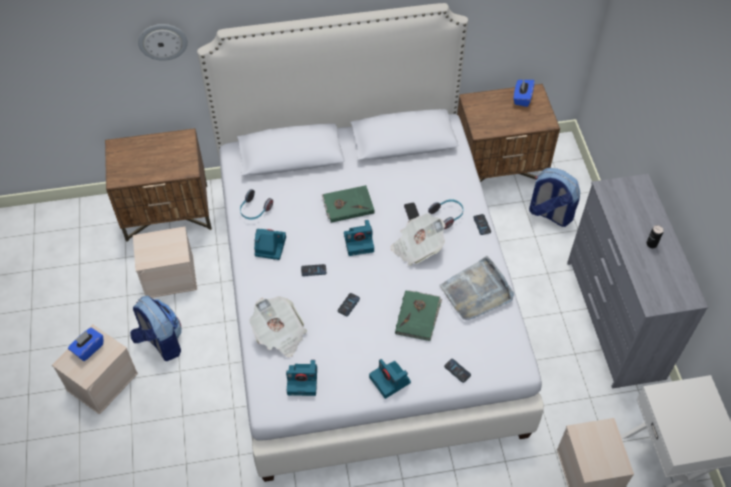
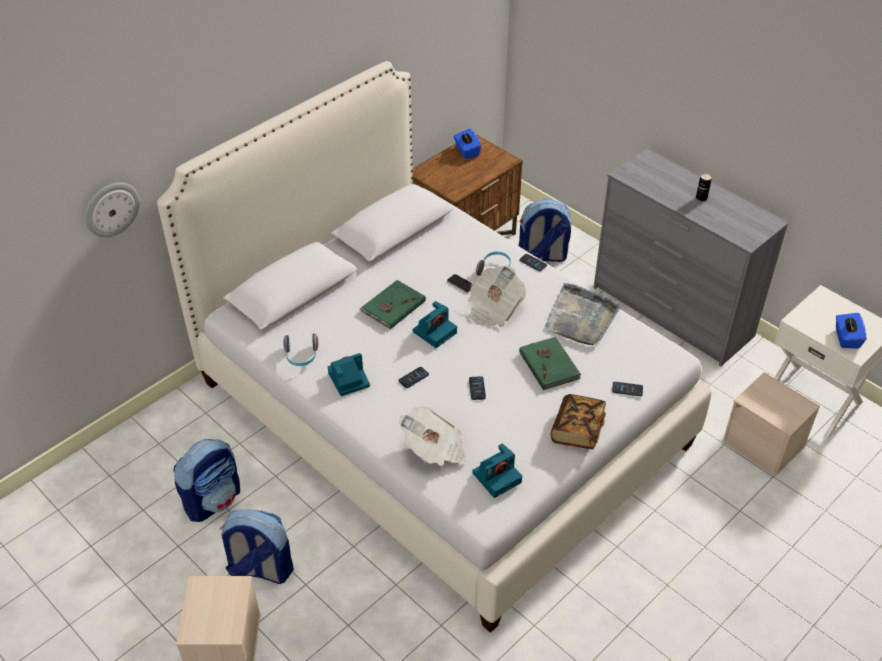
camera: 35 degrees left, 10 degrees down
blue tissue box [68,327,103,361] -> blue tissue box moved to [836,313,866,349]
brown nightstand [105,128,212,241] -> none
beige storage box [133,227,197,298] -> backpack [173,439,240,522]
camera [369,359,411,399] -> book [551,394,606,449]

